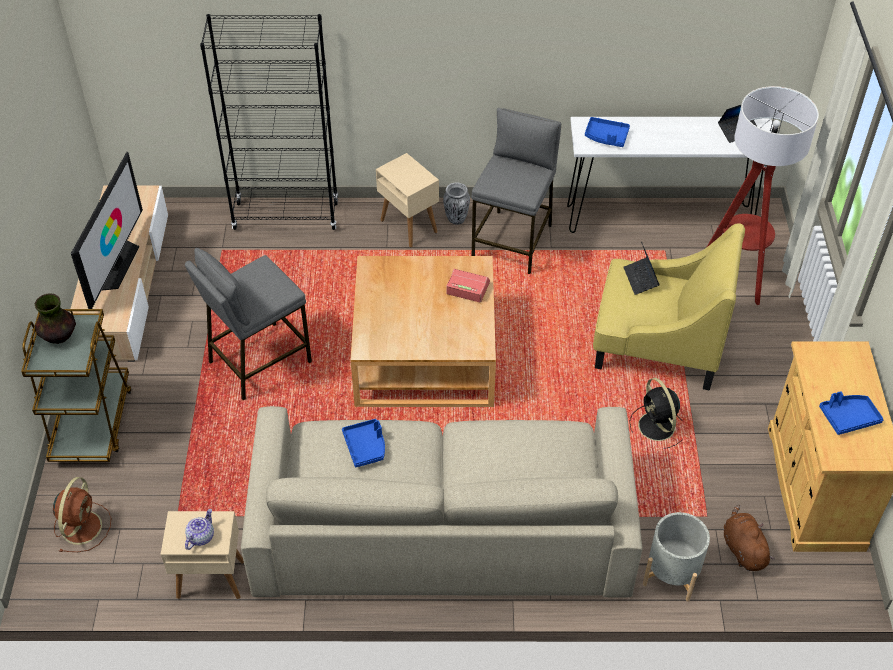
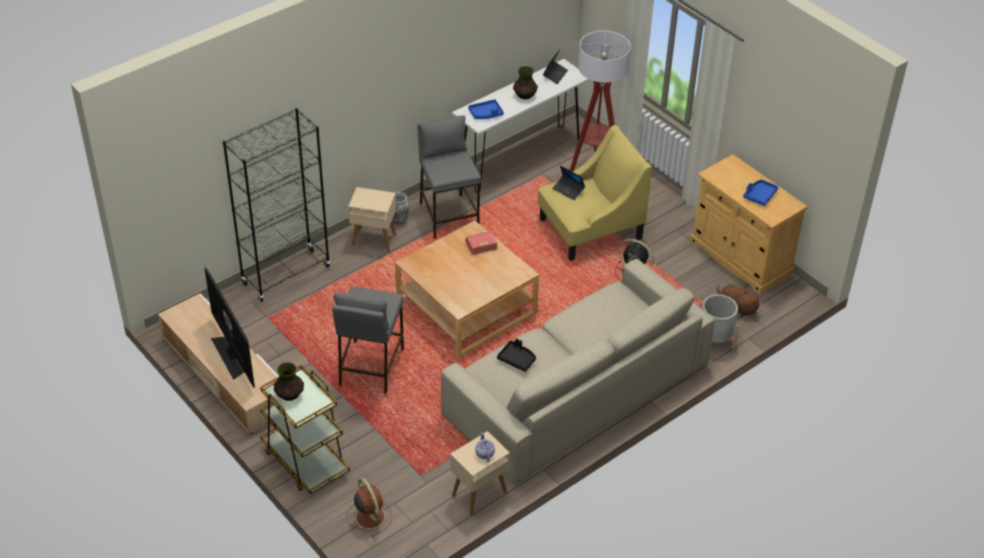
camera: 40 degrees left, 5 degrees down
blue tray [342,419,385,467] -> black tray [497,339,536,372]
none -> vase [513,66,538,99]

